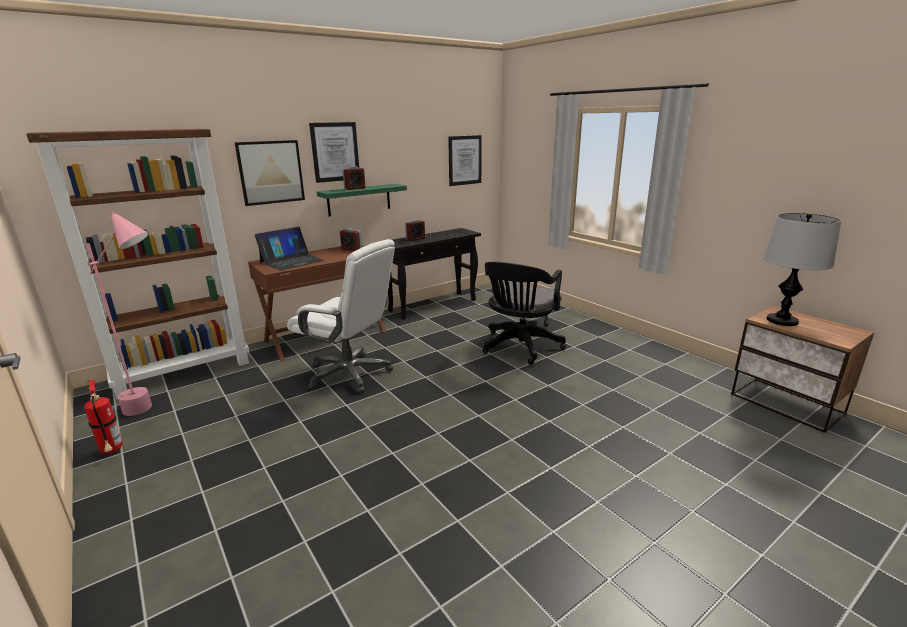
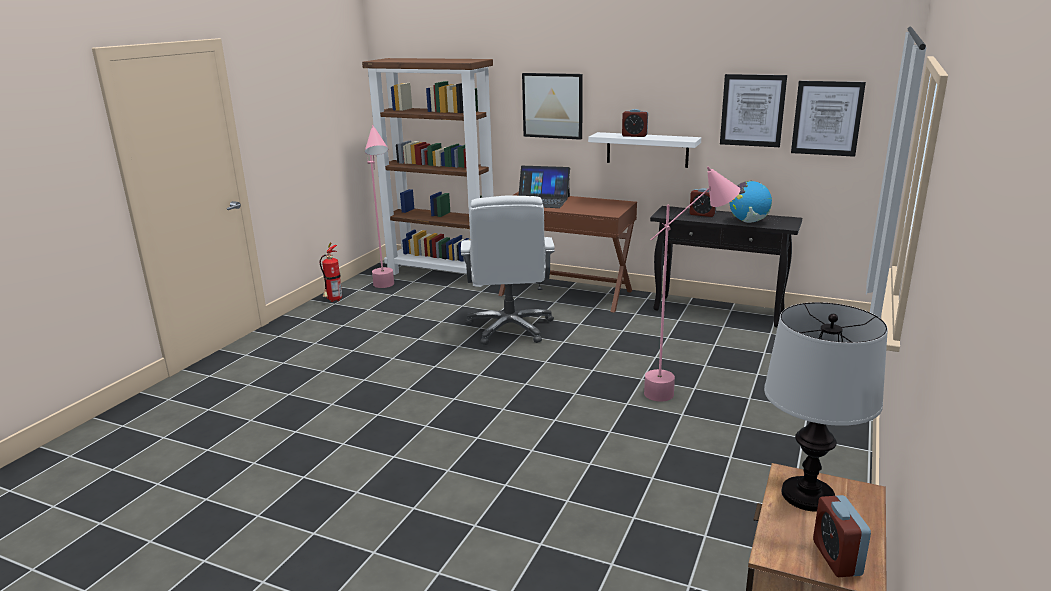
camera: 60 degrees right, 0 degrees up
picture [309,122,359,183] -> picture moved to [720,74,787,147]
green shelf [317,184,407,216] -> white shelf [588,132,701,168]
alarm clock [340,228,362,251] -> alarm clock moved to [813,495,871,577]
black office chair [483,262,566,365] -> pink floor lamp [644,166,740,402]
none -> globe [729,181,772,223]

